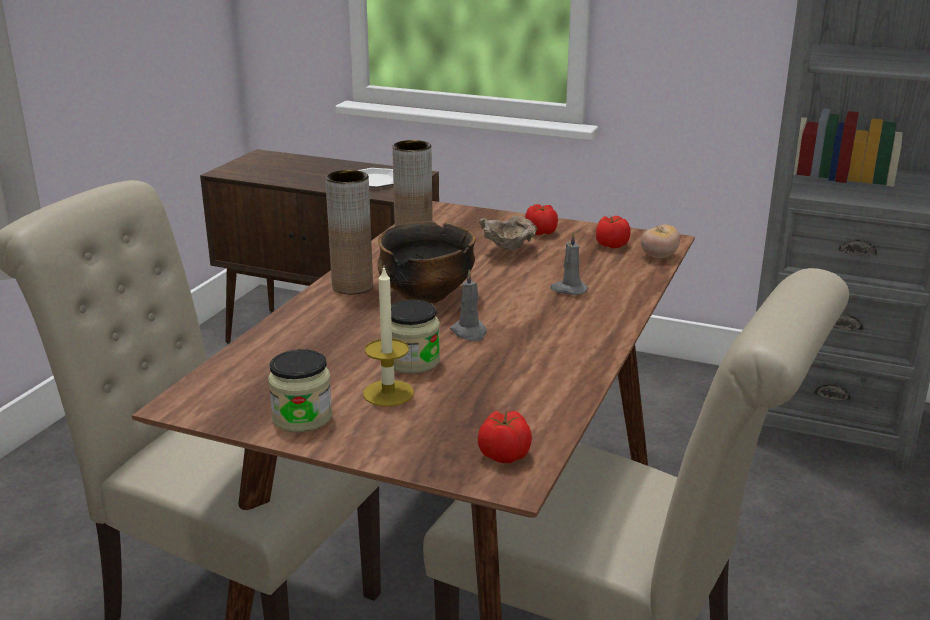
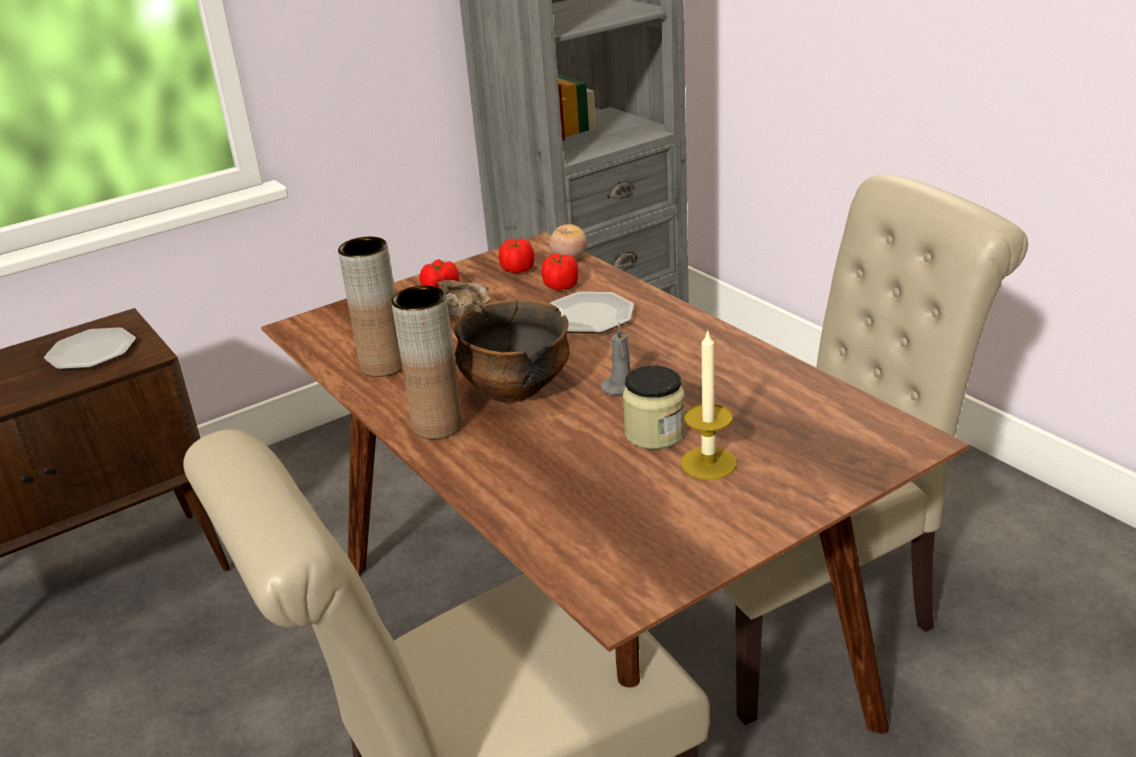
camera: 55 degrees left, 5 degrees up
jar [268,349,333,433] -> none
tomato [478,410,532,463] -> tomato moved to [542,254,578,290]
grey candle [550,232,588,295] -> plate [550,292,634,333]

